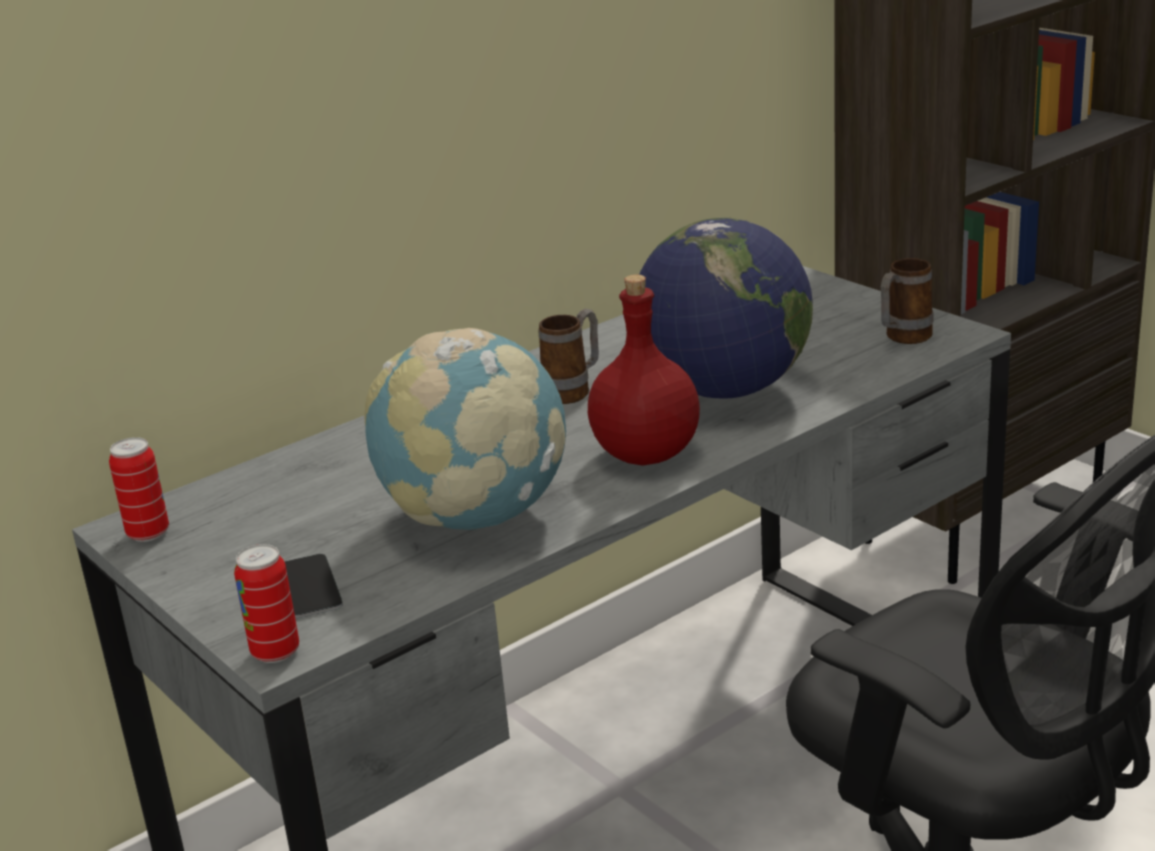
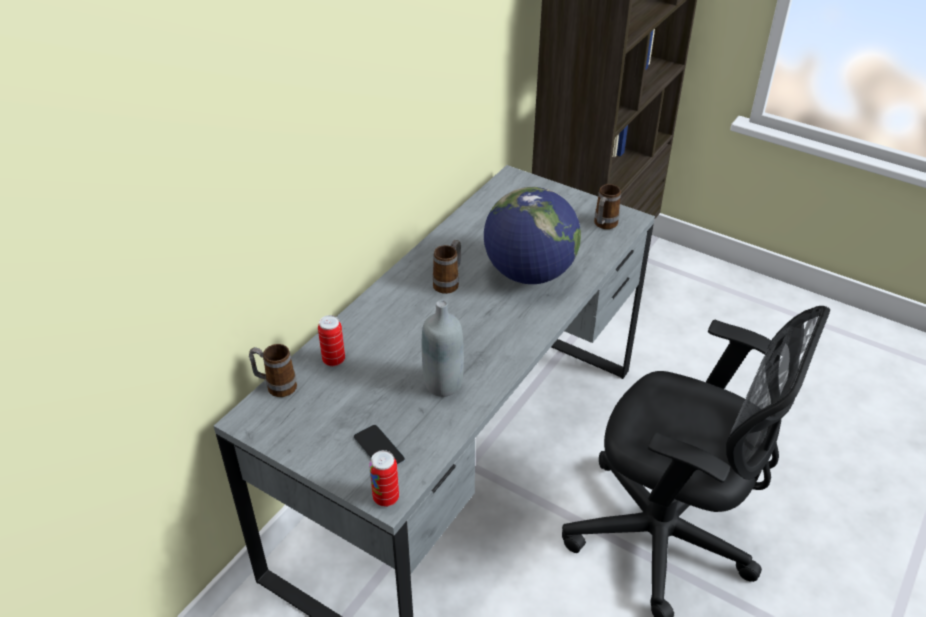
camera: 20 degrees left, 15 degrees up
can [109,437,169,542] -> can moved to [318,315,345,367]
globe [364,328,566,530] -> grey bottle [422,300,464,397]
red bottle [588,274,700,466] -> none
none -> mug [249,344,297,397]

